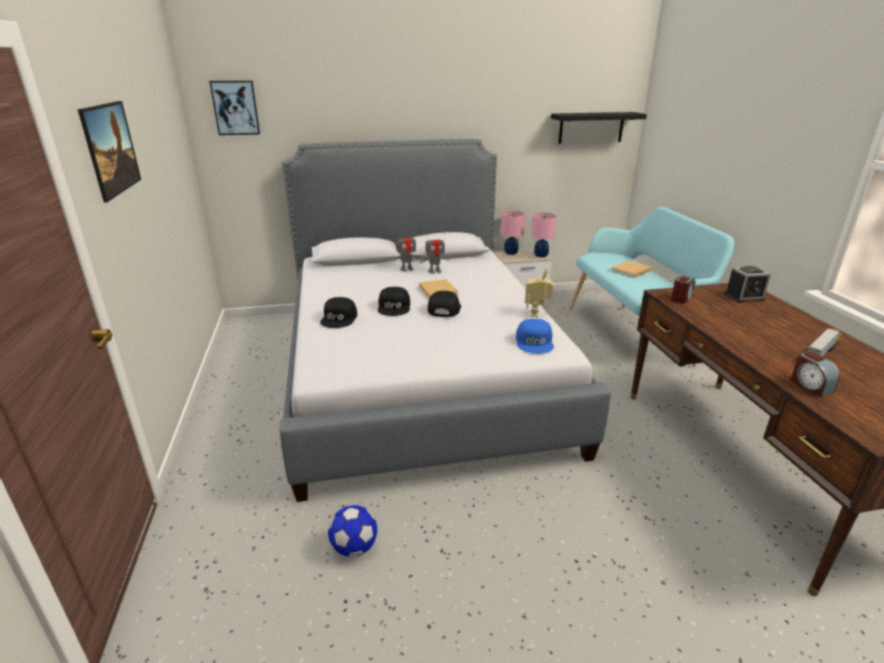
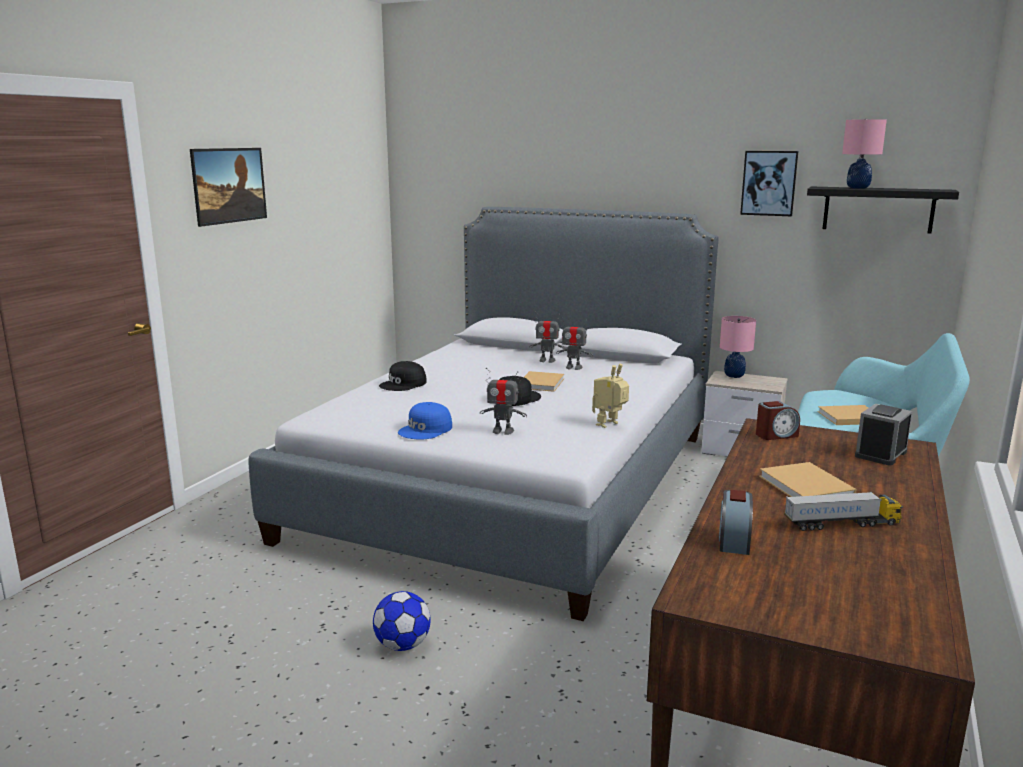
camera: 35 degrees right, 10 degrees down
picture [209,81,260,135] -> picture moved to [740,151,798,216]
football [328,505,377,557] -> football moved to [373,591,431,651]
black cap [378,287,410,316] -> none
blue cap [516,319,554,354] -> blue cap moved to [398,402,452,439]
pink table lamp [531,213,557,257] -> pink table lamp moved to [842,119,887,189]
alarm clock [724,266,771,303] -> alarm clock turned 105 degrees clockwise [855,404,912,466]
none -> toy robot [480,368,527,435]
none -> beige book [759,462,857,497]

